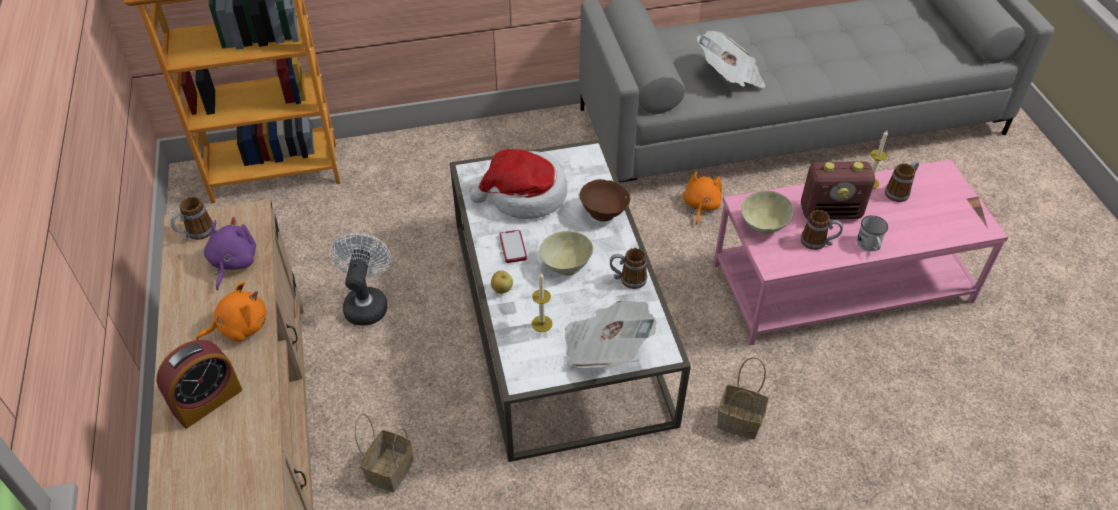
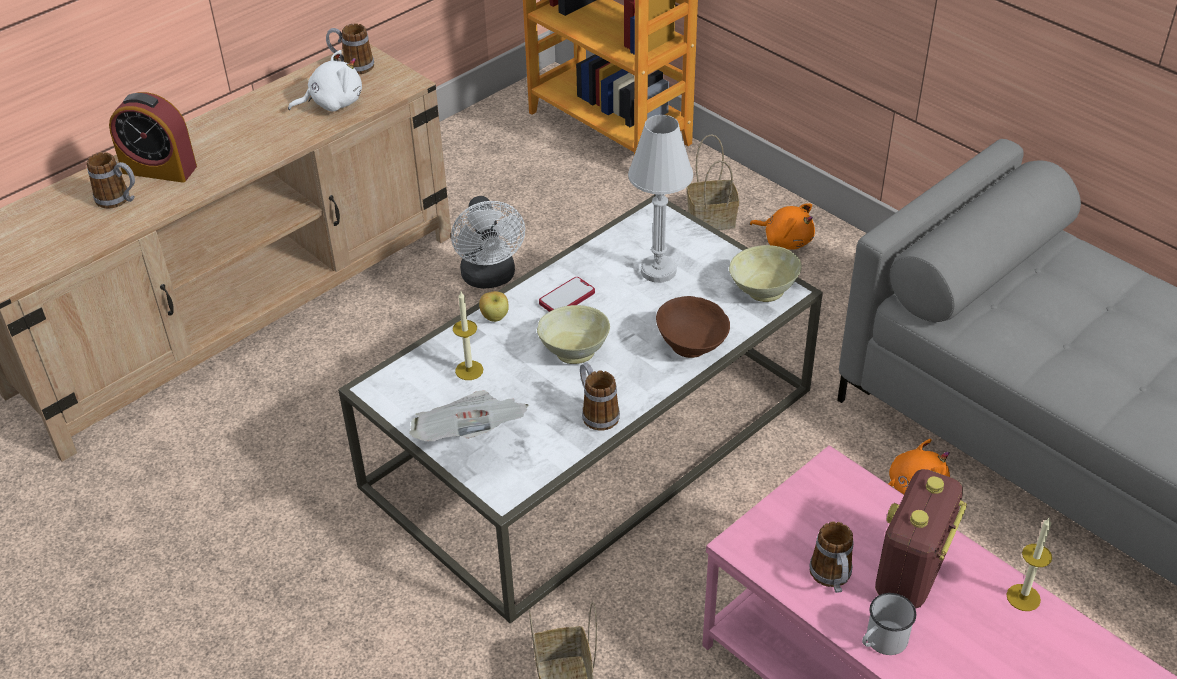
camera: 60 degrees right, 5 degrees down
orange plush toy [196,282,267,342] -> orange plush toy moved to [750,204,815,249]
purple plush toy [204,217,256,291] -> white plush toy [288,50,362,112]
white fan [331,233,391,326] -> white fan turned 105 degrees clockwise [451,196,525,289]
basket [355,414,413,492] -> basket moved to [687,134,739,230]
hat [469,149,567,219] -> white table lamp [628,115,693,283]
newspaper [697,31,766,88] -> none
beige bowl [741,190,793,234] -> beige bowl moved to [729,245,802,302]
radio [801,161,875,219] -> radio turned 60 degrees clockwise [875,469,967,609]
mug [885,161,919,202] -> mug moved to [87,152,135,208]

